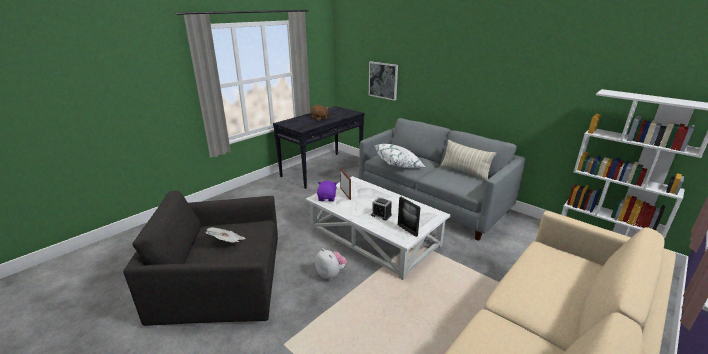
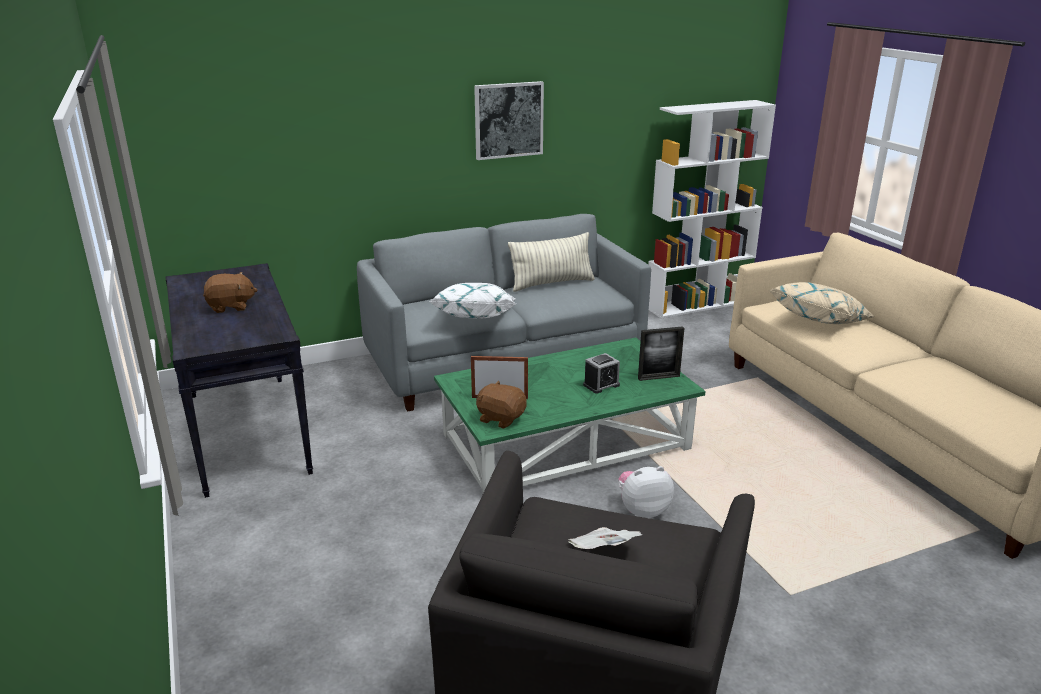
camera: 65 degrees left, 0 degrees up
white coffee table [306,176,450,280] -> green coffee table [434,338,706,493]
purple plush toy [317,181,337,202] -> brown plush toy [476,381,527,429]
picture [369,61,398,101] -> picture moved to [474,81,544,160]
none -> beige pillow [770,282,875,324]

